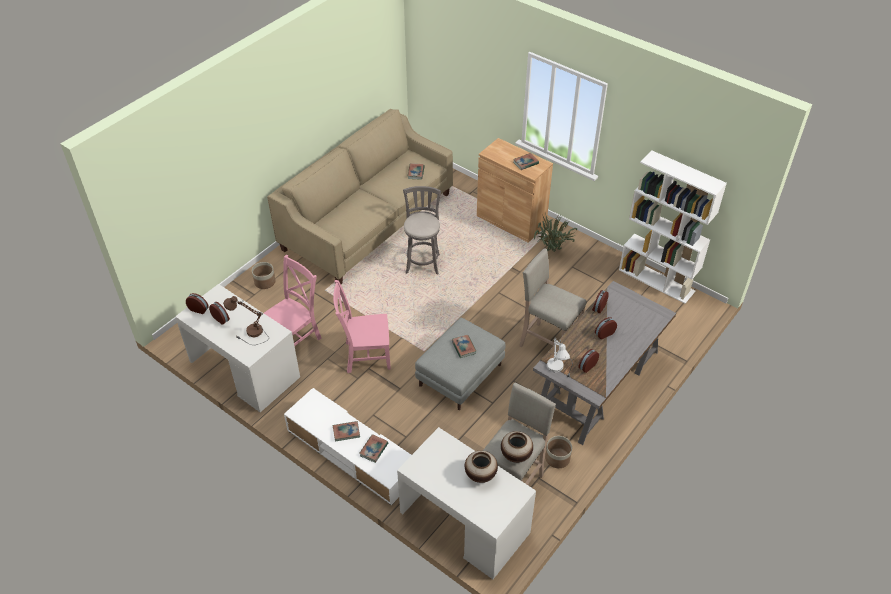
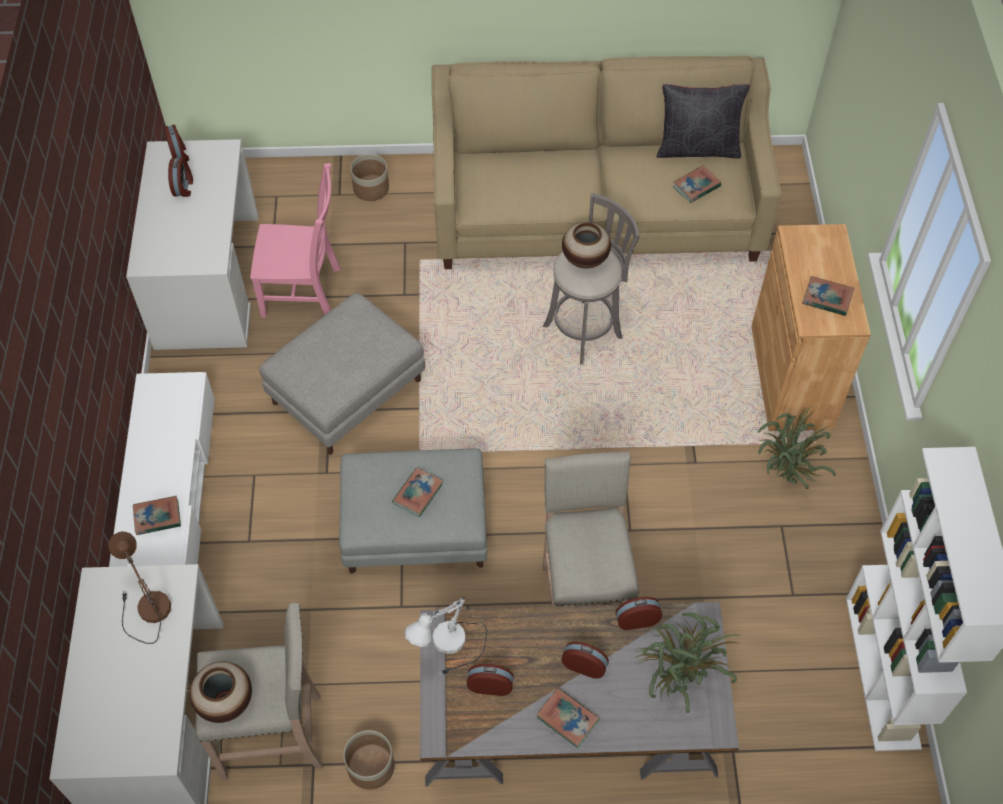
camera: 50 degrees right, 10 degrees up
brown table lamp [223,296,269,345] -> brown table lamp moved to [108,531,171,644]
pink chair [333,280,391,373] -> grey ottoman [259,293,425,455]
book [333,421,360,442] -> book moved to [536,688,600,748]
vase [465,451,498,483] -> vase moved to [562,222,611,269]
none -> potted plant [635,613,741,713]
none -> black pillow [656,84,750,159]

